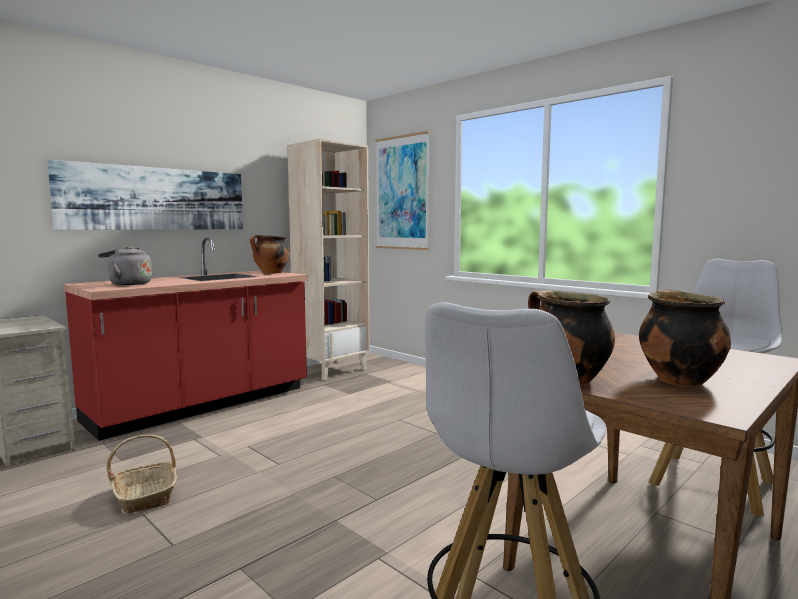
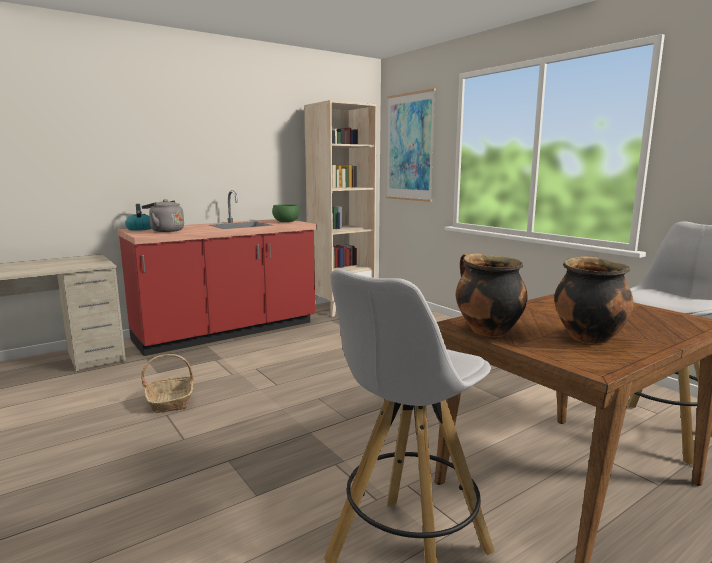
camera: 10 degrees right, 5 degrees up
picture [47,160,243,230] -> none
cooking pot [250,235,289,274] -> green bowl [272,204,300,222]
none -> kettle [125,204,152,231]

